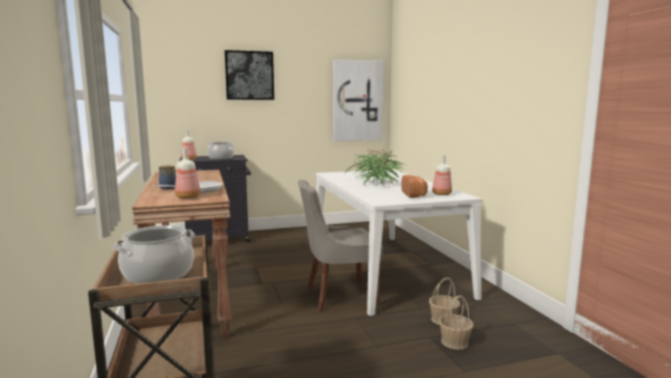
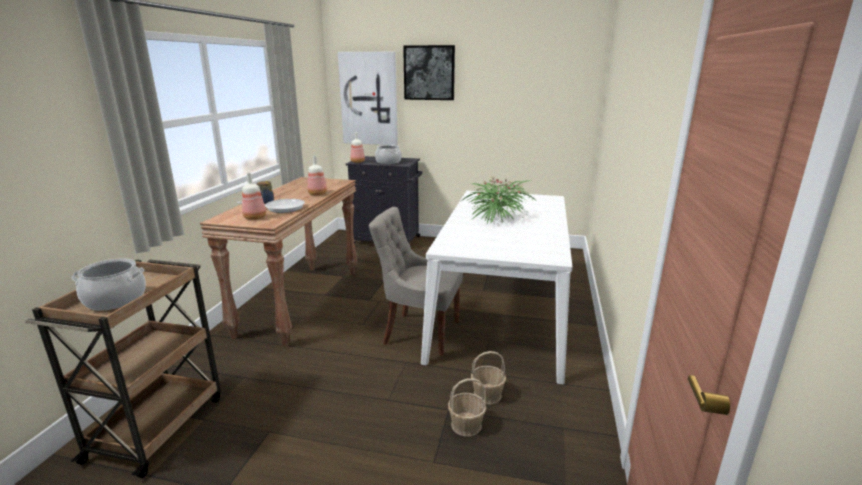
camera: 30 degrees right, 10 degrees up
picture [333,59,383,141] -> picture moved to [338,52,398,145]
bread [401,175,428,198] -> none
bottle [432,155,452,195] -> bottle moved to [308,155,327,196]

